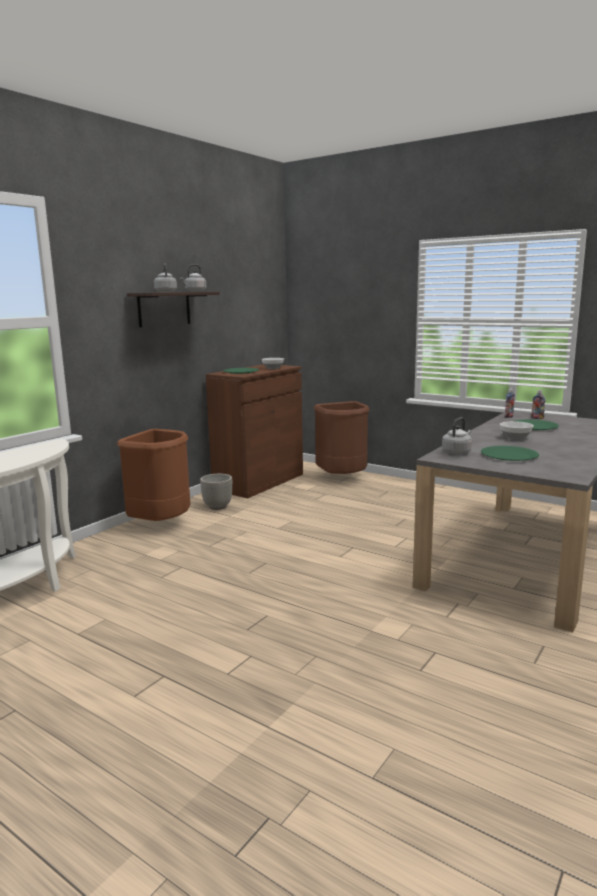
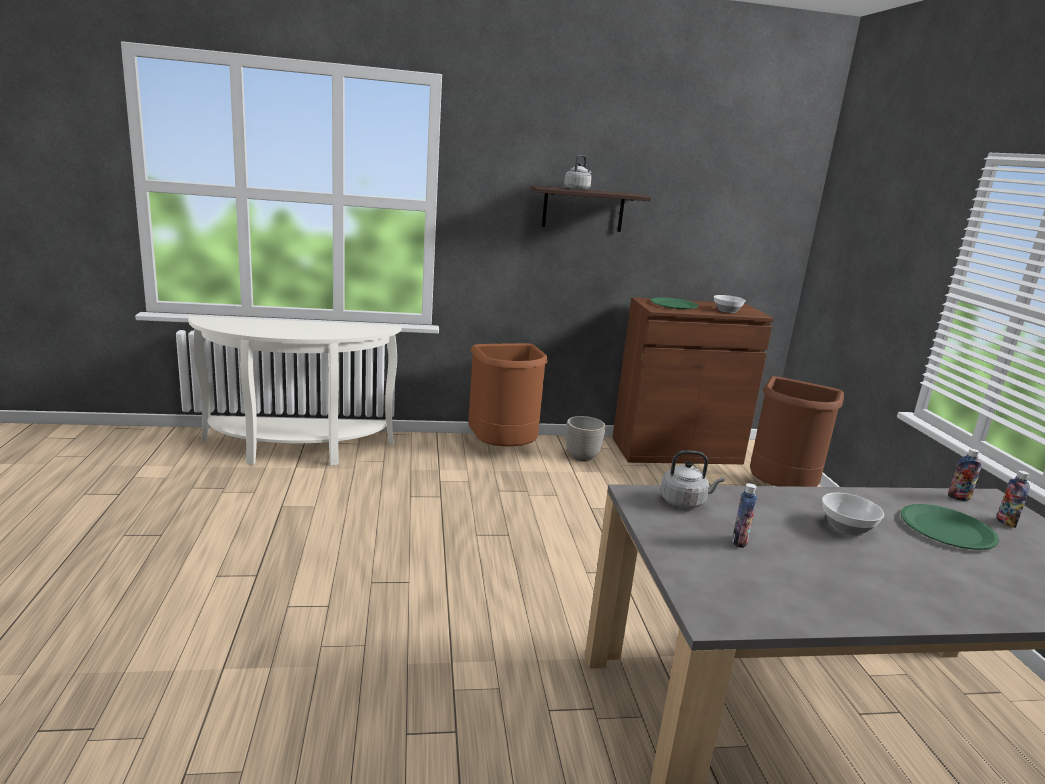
camera: 45 degrees right, 5 degrees up
grey kettle [180,264,206,292] -> none
green plate [481,446,539,461] -> bottle [732,483,757,548]

